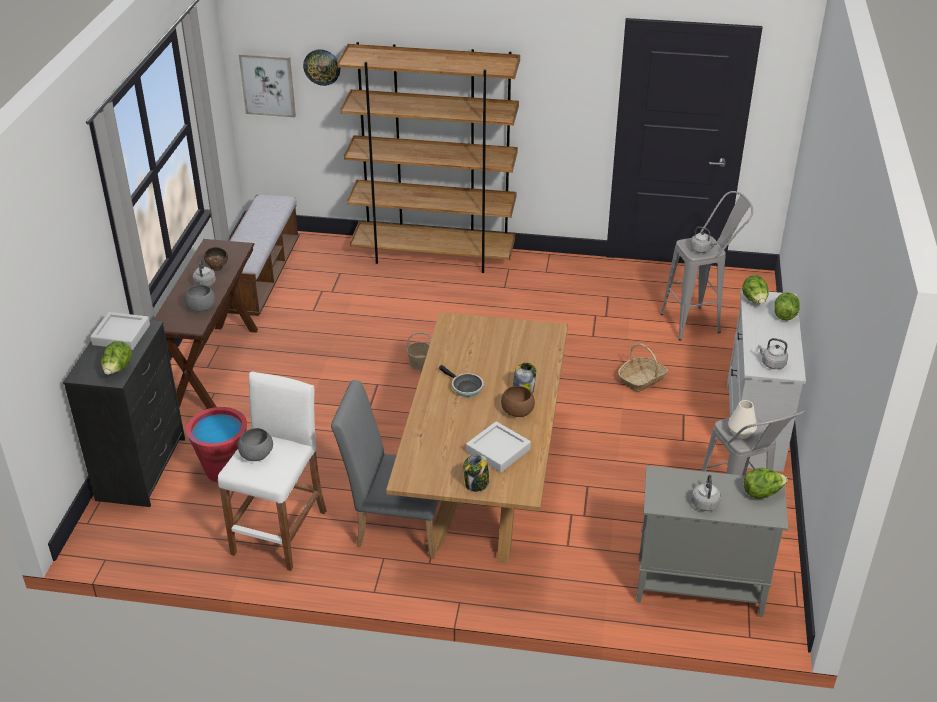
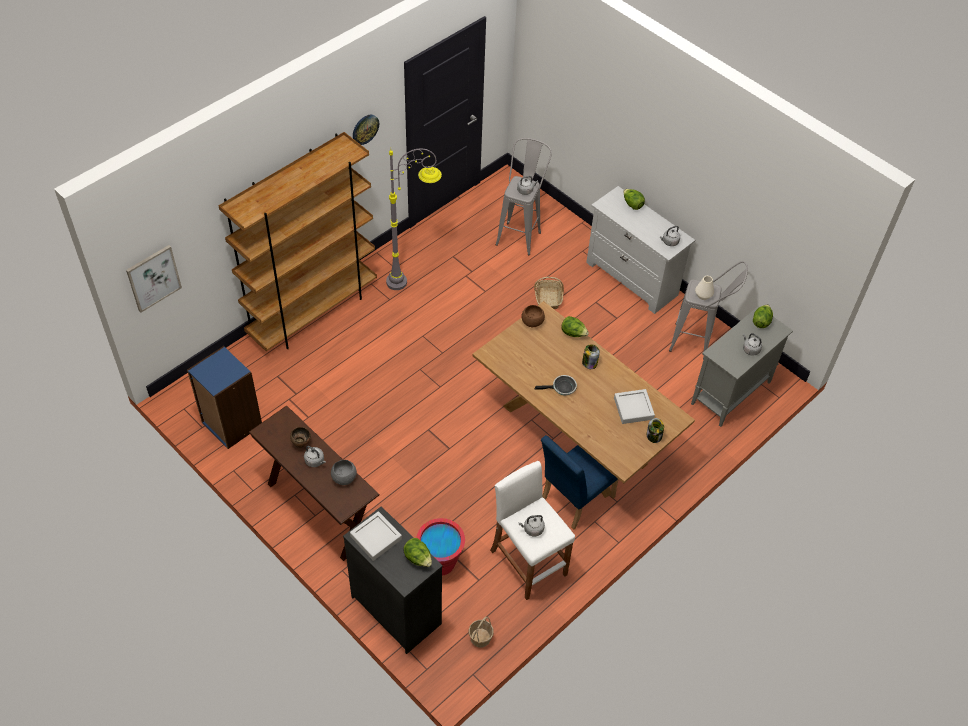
camera: 55 degrees left, 15 degrees up
bench [228,195,300,316] -> blue bookcase [187,346,262,449]
grey bowl [238,428,273,461] -> grey kettle [519,515,545,536]
wall clock [303,49,340,86] -> wall clock moved to [353,115,379,145]
grey chair [331,380,442,559] -> blue chair [541,435,619,529]
basket [406,332,431,370] -> basket moved to [469,616,494,647]
brown bowl [501,386,535,417] -> brown bowl moved to [521,305,545,327]
lettuce [742,275,768,304] -> lettuce moved to [561,316,589,337]
none -> grey floor lamp [386,149,442,290]

